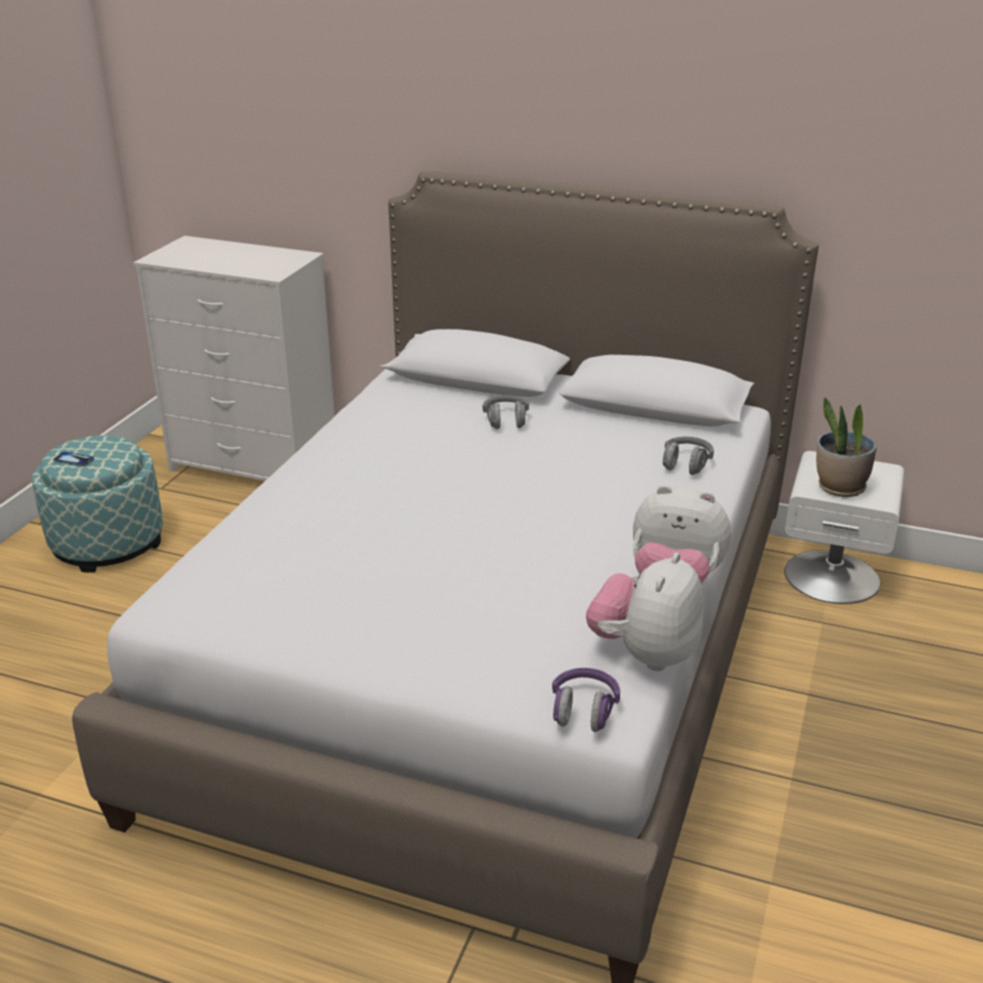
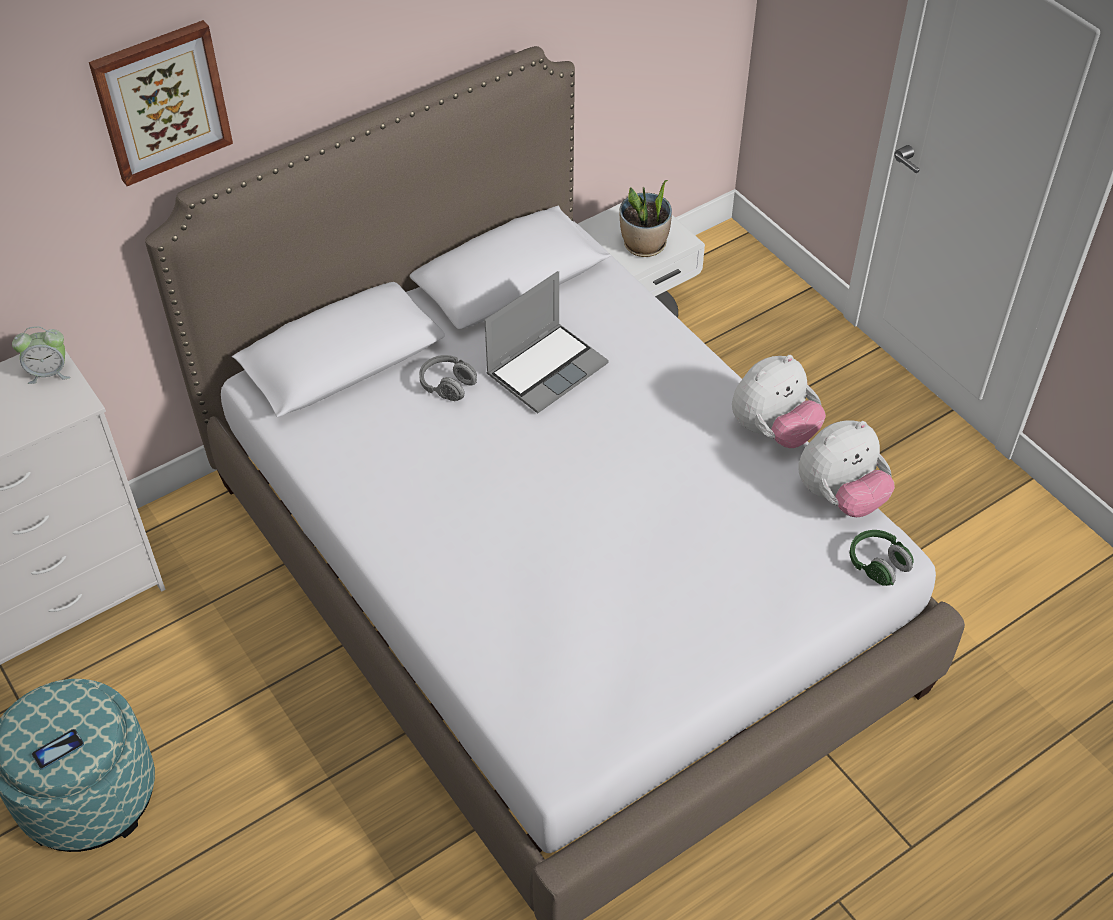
camera: 55 degrees left, 20 degrees up
purple headphones [552,668,620,732] -> green headphones [850,530,914,586]
plush toy [586,552,703,671] -> plush toy turned 90 degrees counterclockwise [798,420,895,517]
grey headphones [663,437,714,475] -> none
none -> alarm clock [12,326,70,384]
none -> picture [89,20,233,186]
none -> laptop [485,271,608,413]

